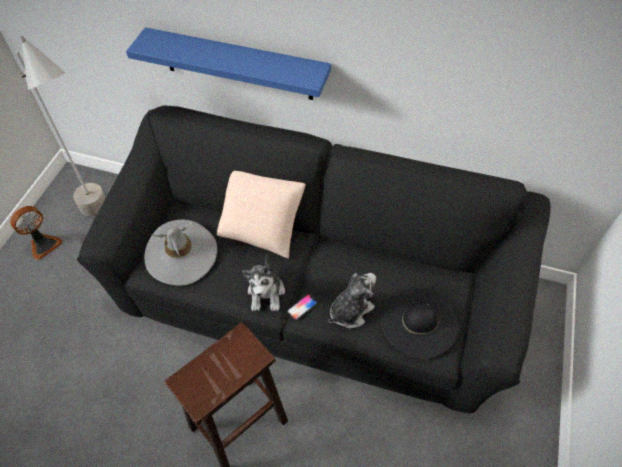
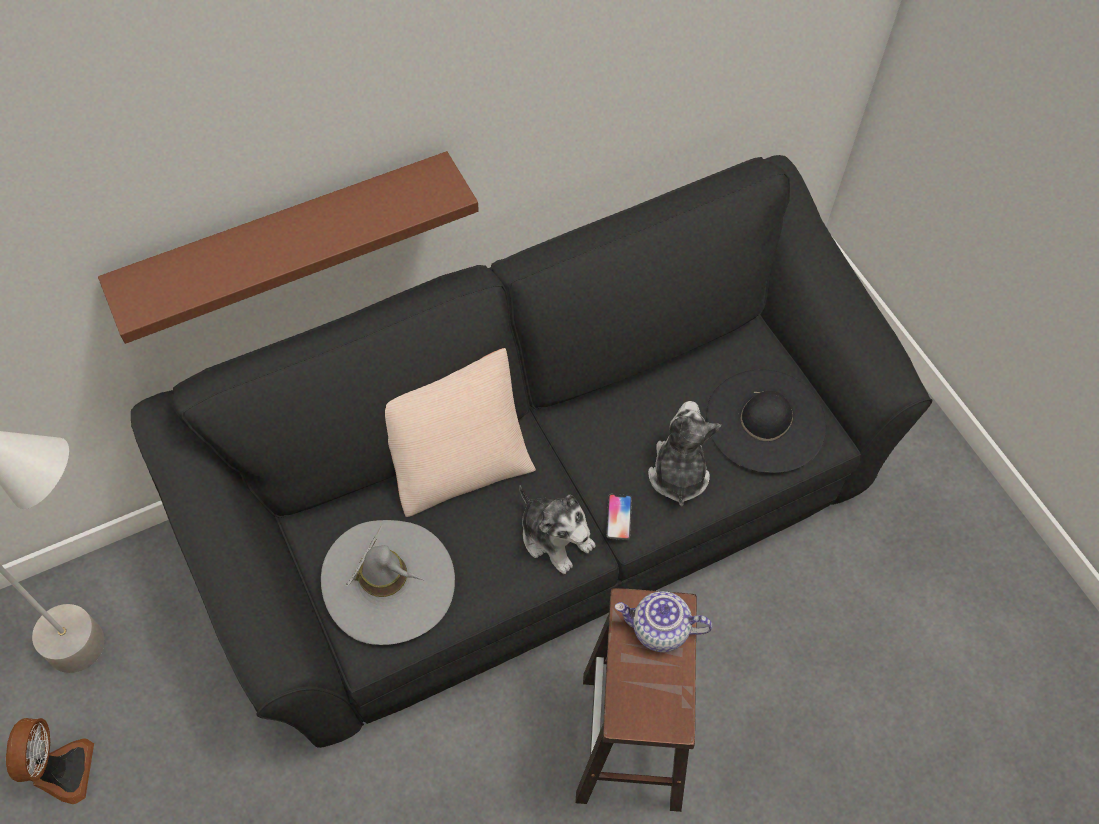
camera: 45 degrees left, 5 degrees up
blue shelf [126,27,331,100] -> brown shelf [98,151,479,344]
none -> teapot [615,591,712,652]

